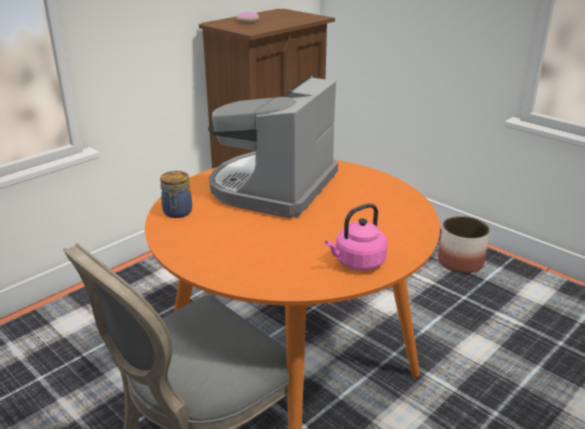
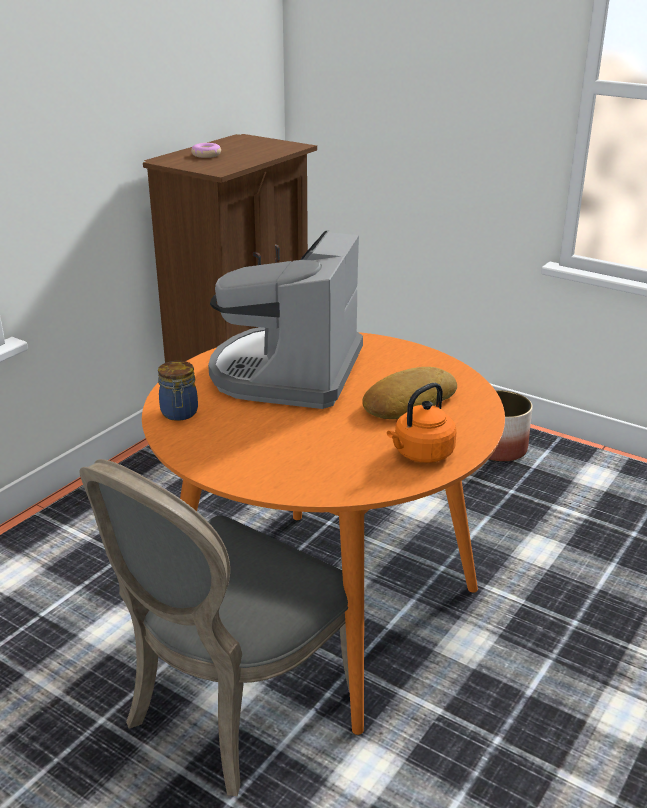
camera: 10 degrees left, 0 degrees up
pink kettle [325,203,388,271] -> orange kettle [387,383,457,463]
none -> bread [362,367,457,419]

